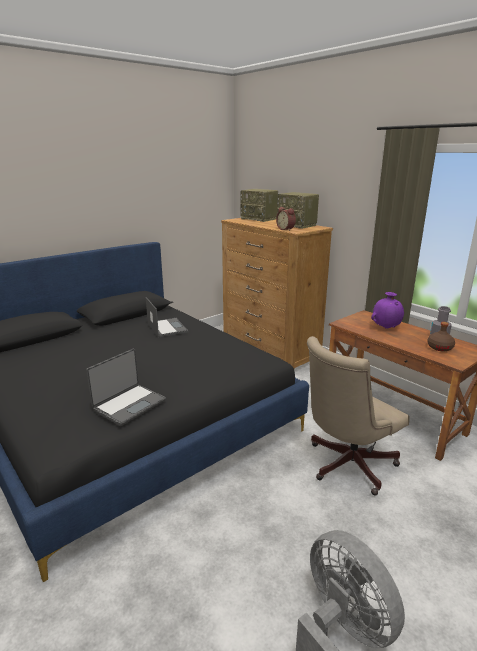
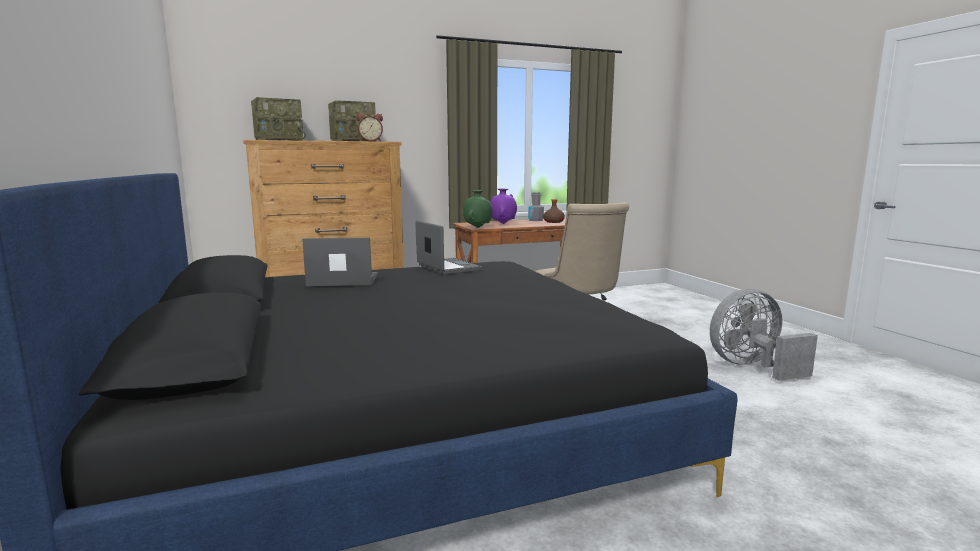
camera: 70 degrees left, 10 degrees down
laptop [86,349,166,426] -> laptop moved to [415,221,482,275]
none -> green vase [463,190,492,228]

